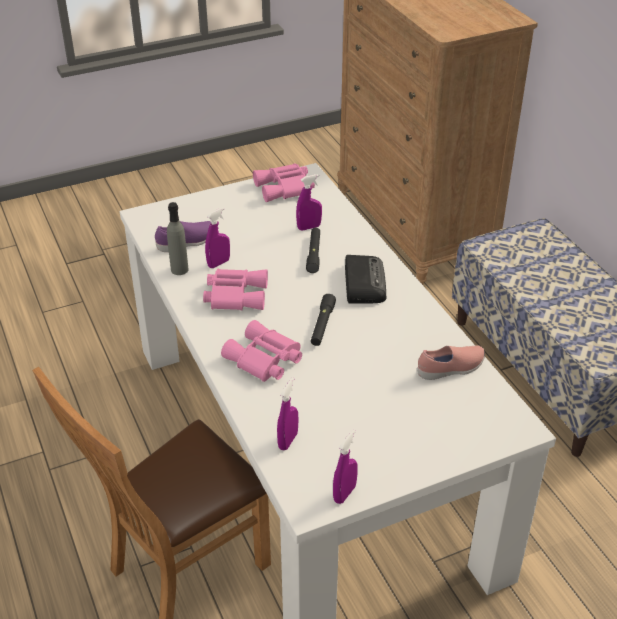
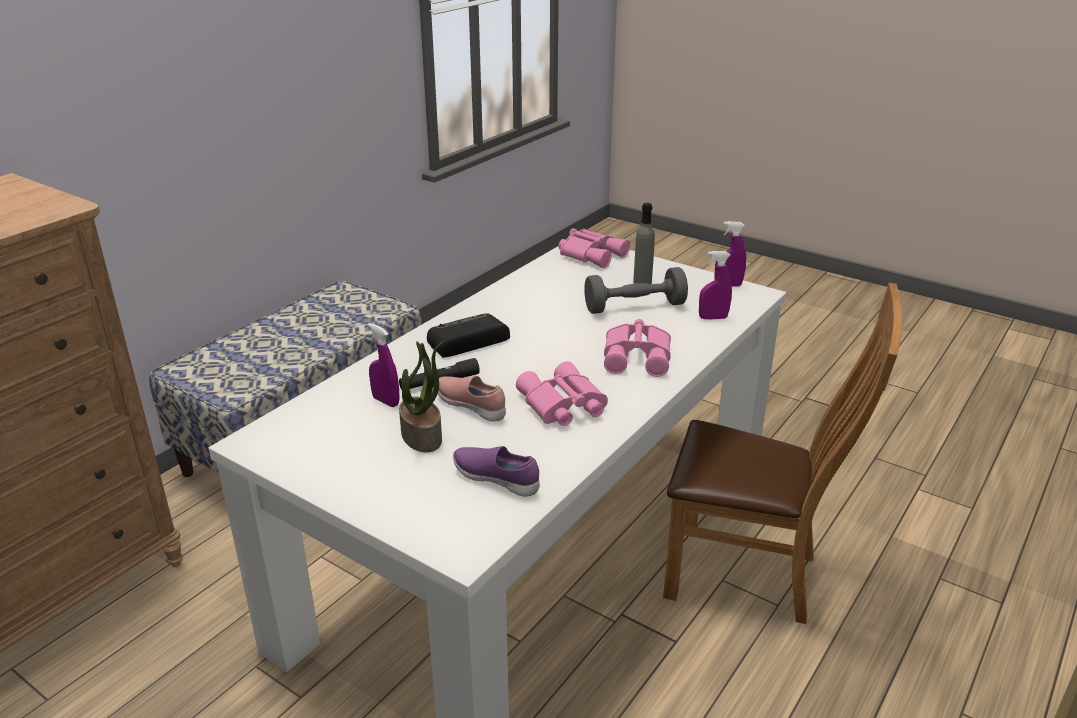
camera: 120 degrees left, 10 degrees down
grey bottle [167,202,189,275] -> grey bottle moved to [633,203,655,284]
purple spray bottle [205,207,230,268] -> none
pink binoculars [253,163,315,202] -> pink binoculars moved to [559,228,630,268]
black flashlight [311,294,336,346] -> none
pink shoe [417,346,485,380] -> pink shoe moved to [438,376,506,421]
none -> potted plant [399,341,443,452]
none -> grey dumbbell [584,267,688,314]

